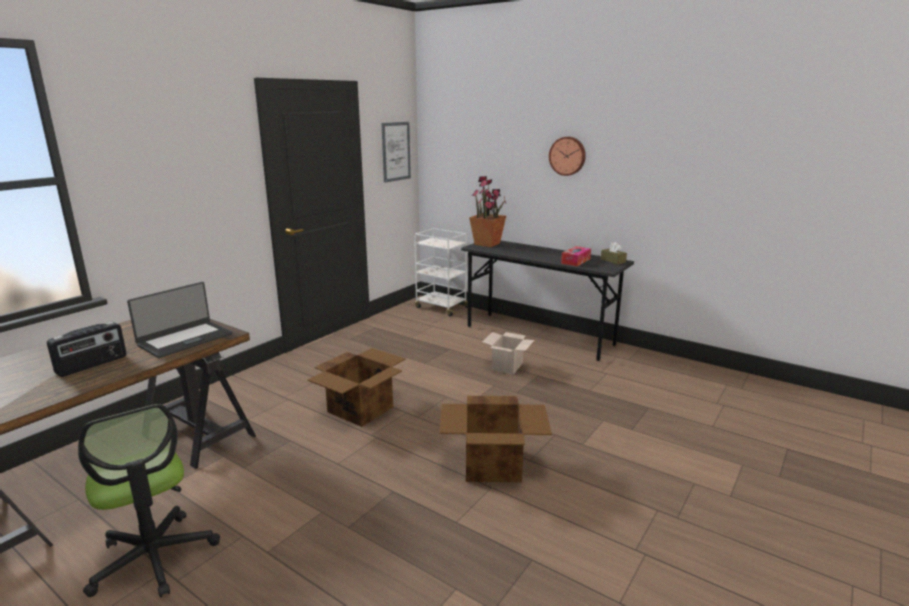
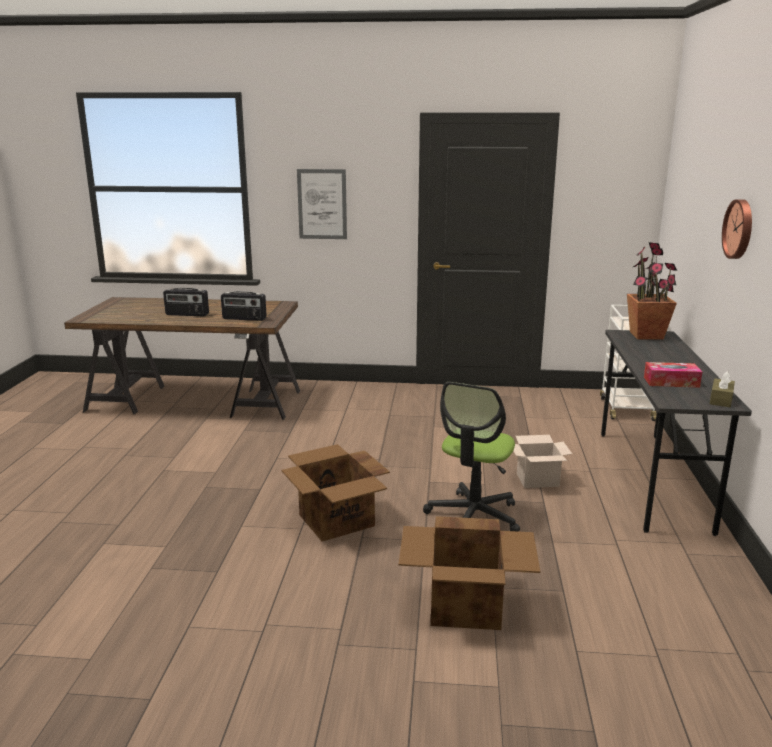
camera: 60 degrees right, 0 degrees up
office chair [78,404,220,597] -> office chair moved to [423,382,520,531]
laptop [127,282,233,358] -> radio [221,291,267,321]
cardboard box [307,348,406,427] -> cardboard box moved to [399,516,540,630]
picture [381,122,411,183] -> picture moved to [297,169,347,239]

